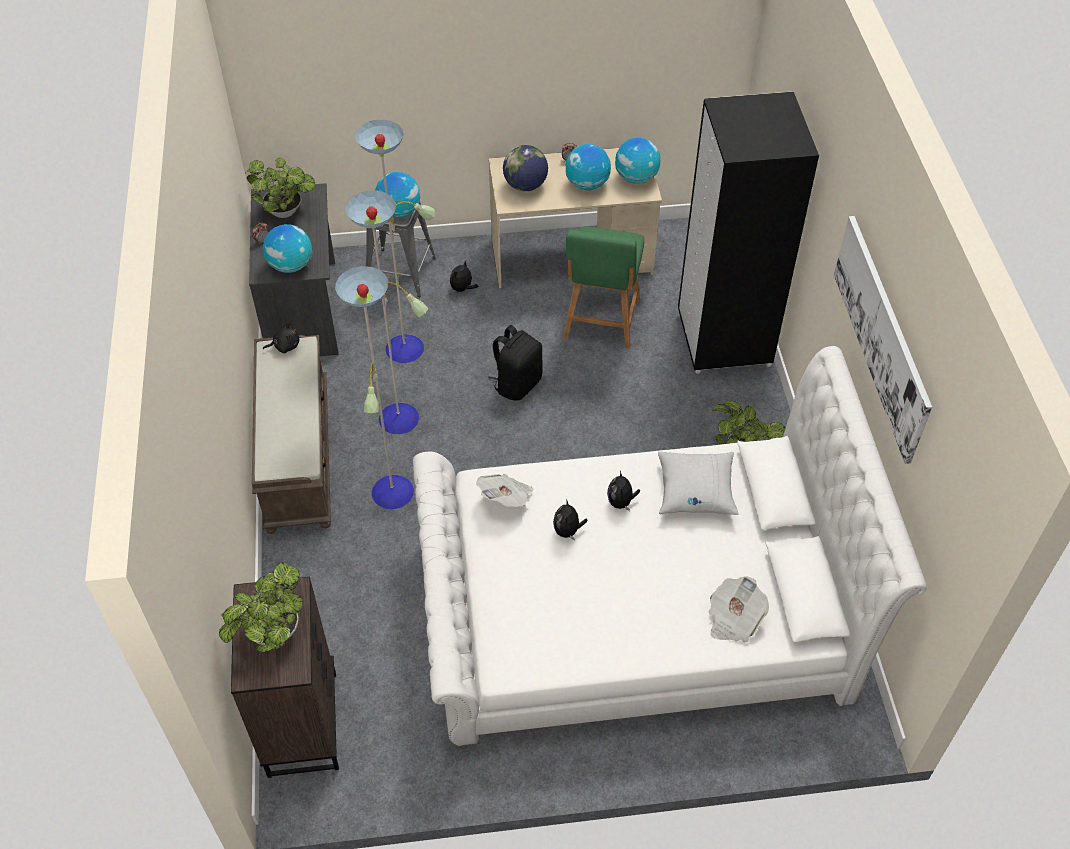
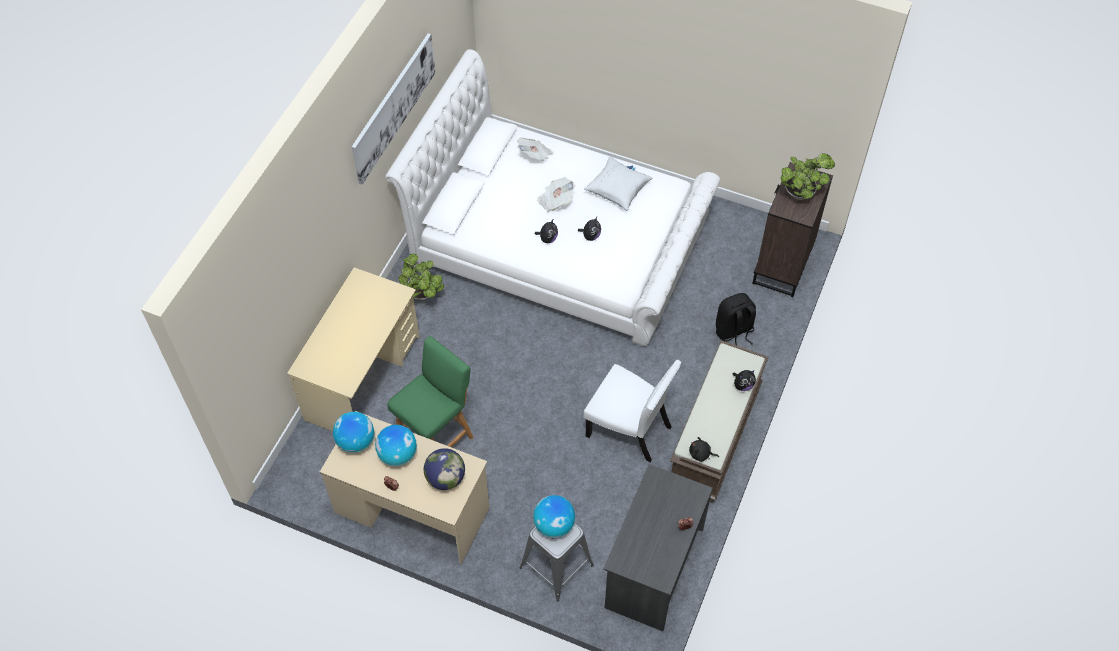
camera: 150 degrees left, 5 degrees up
potted plant [246,158,315,218] -> none
globe [263,224,312,273] -> none
floor lamp [335,120,435,509] -> white chair [583,360,681,462]
plush toy [450,261,478,292] -> plush toy moved to [733,370,756,391]
newspaper [476,474,534,507] -> newspaper moved to [537,177,575,212]
black backpack [488,325,543,401] -> black backpack moved to [716,293,756,346]
grey pillow [658,451,739,515] -> grey pillow moved to [584,156,652,211]
wardrobe [678,91,819,374] -> beige desk [287,267,420,431]

